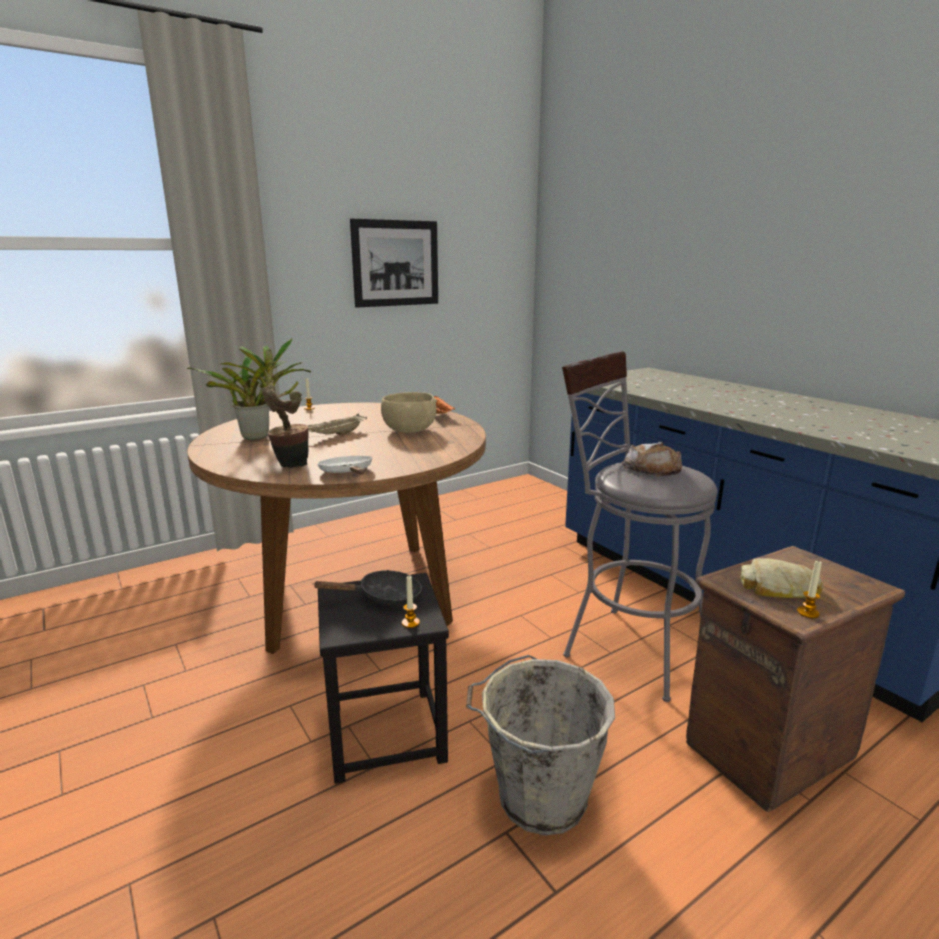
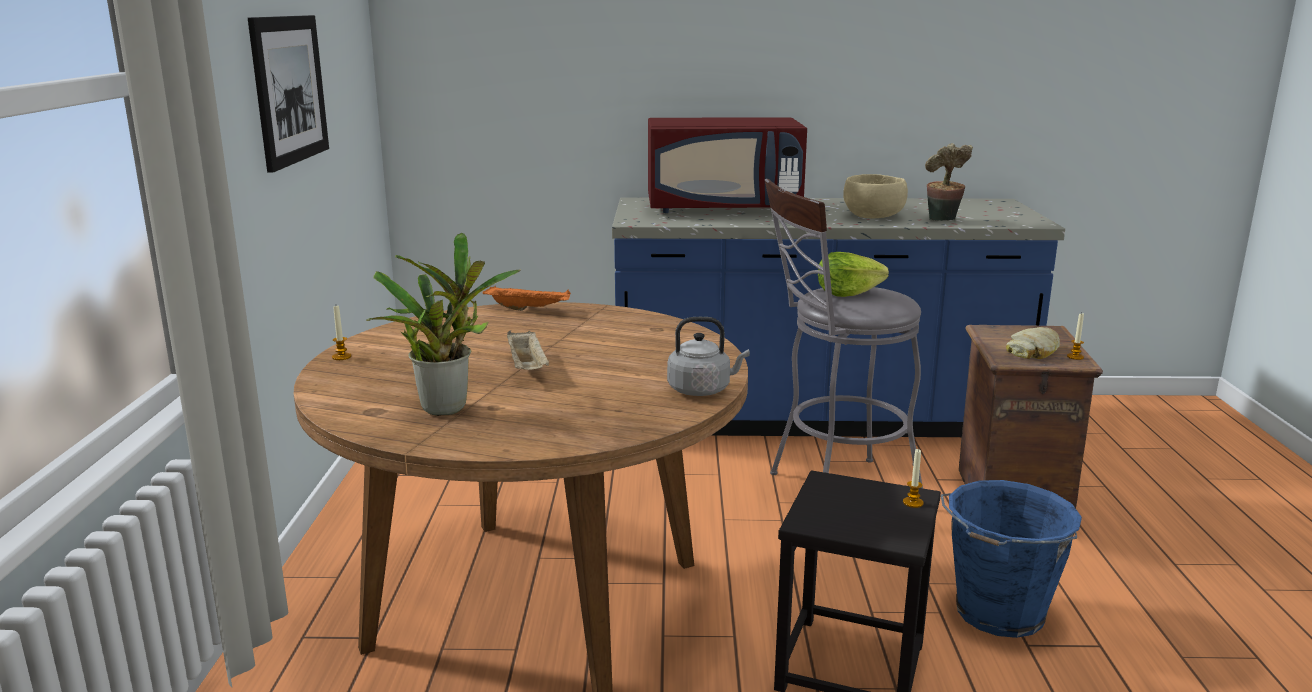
camera: 55 degrees left, 0 degrees up
potted plant [262,385,308,468] -> potted plant moved to [925,143,973,221]
black frying pan [313,570,422,605] -> none
white frying pan [317,456,372,474] -> grey kettle [667,317,750,396]
beige bowl [381,392,437,433] -> beige bowl moved to [843,174,908,218]
grey bucket [466,655,615,836] -> blue bucket [941,480,1082,638]
bread [622,442,683,477] -> lettuce [818,252,889,297]
none -> red microwave [648,117,807,213]

